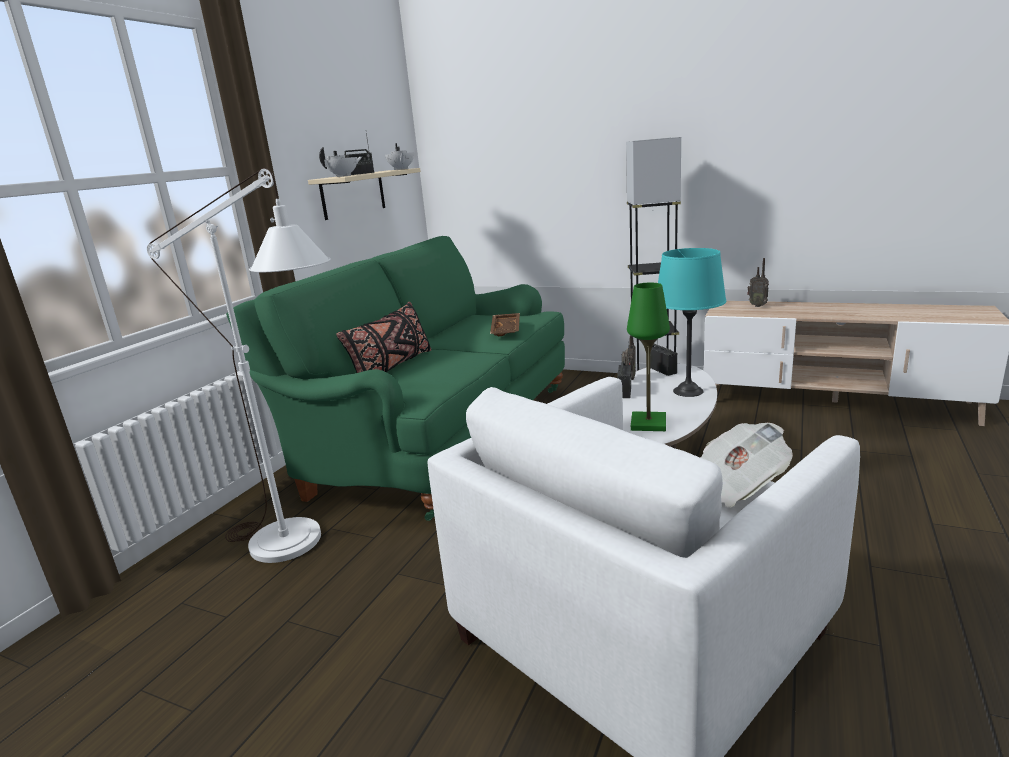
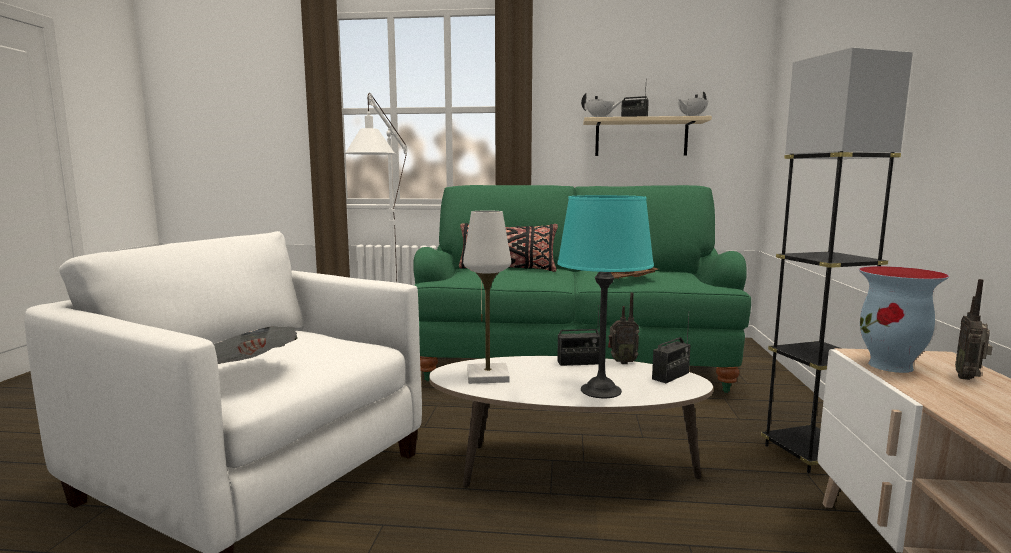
camera: 70 degrees right, 10 degrees down
green table lamp [627,283,670,431] -> white table lamp [463,211,511,384]
none -> vase [859,266,950,373]

